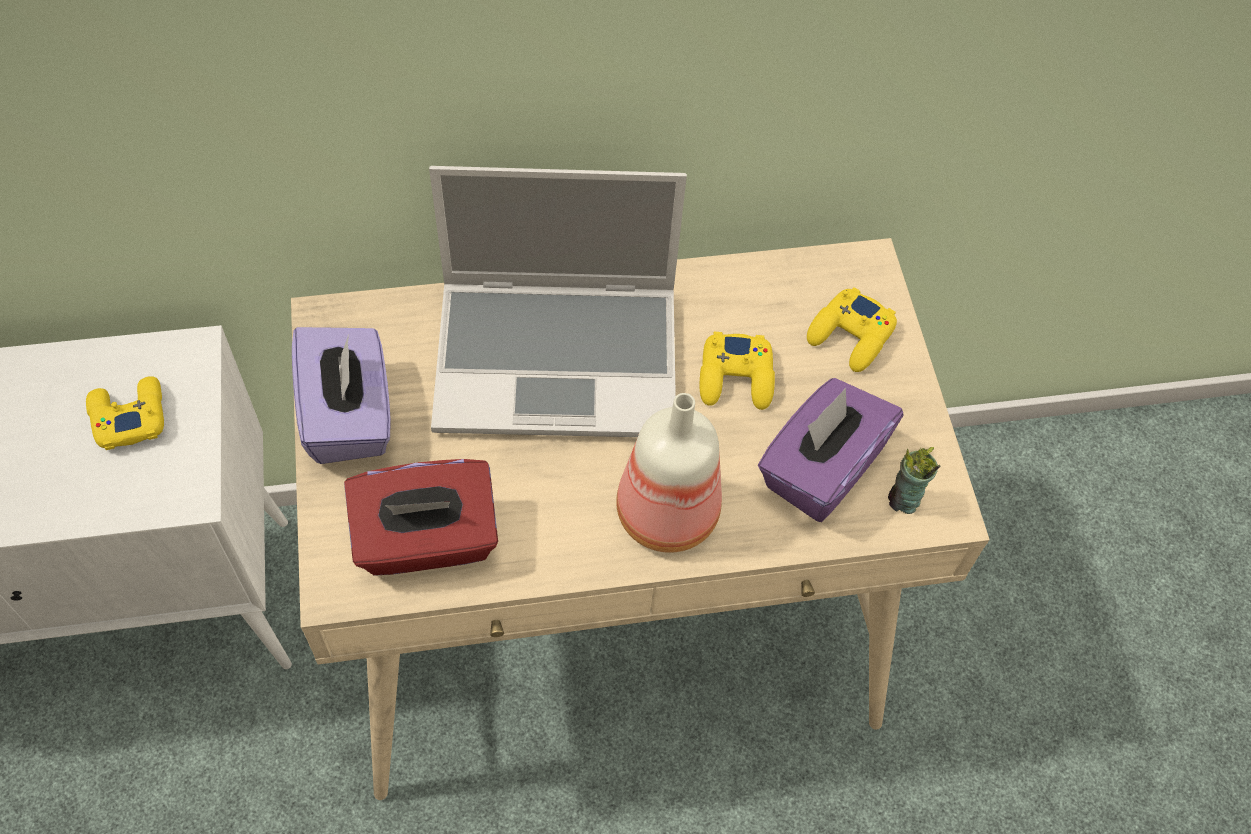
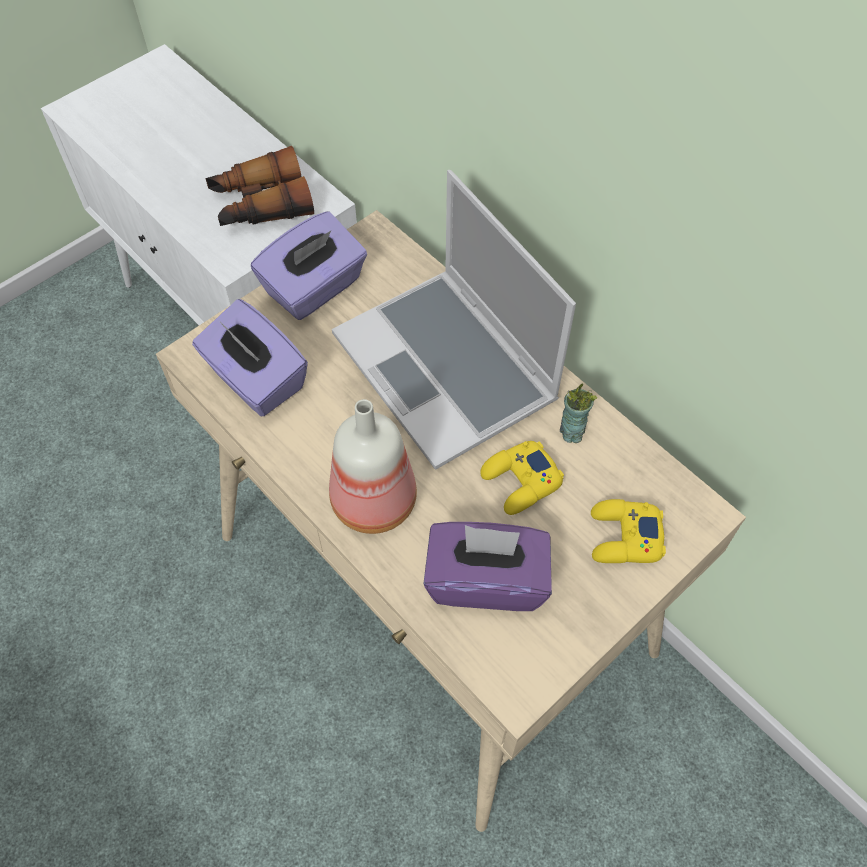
camera: 60 degrees right, 0 degrees up
yellow game controller [86,377,164,450] -> binoculars [205,146,314,226]
red tissue box [344,459,498,575] -> purple tissue box [192,299,308,416]
cup [888,447,941,514] -> cup moved to [560,384,598,443]

